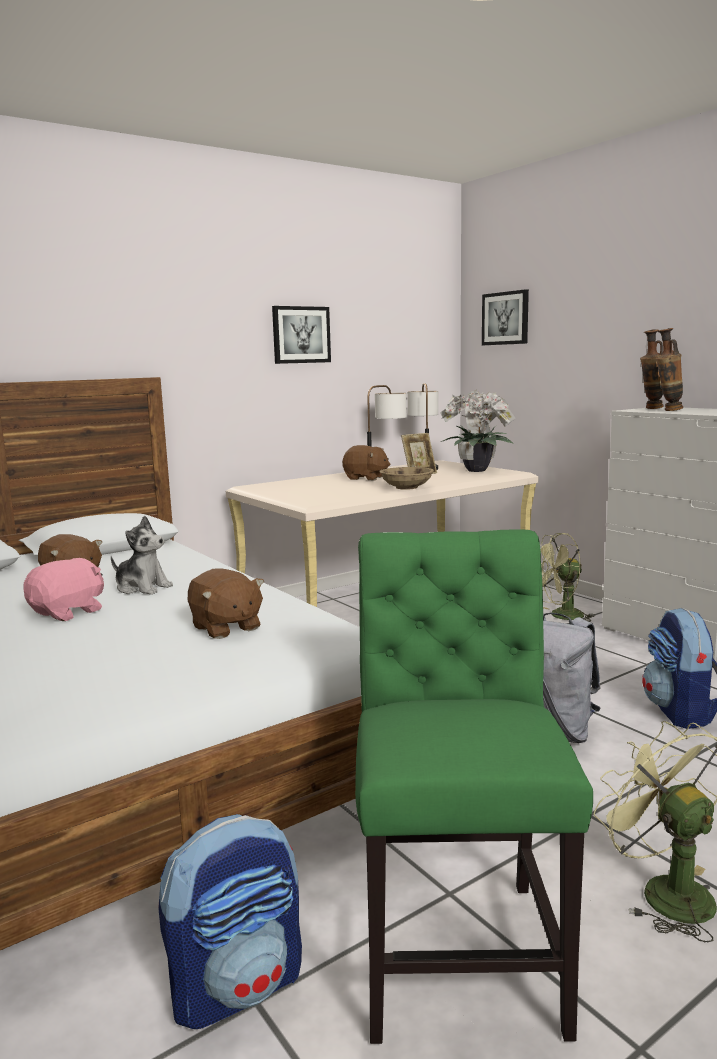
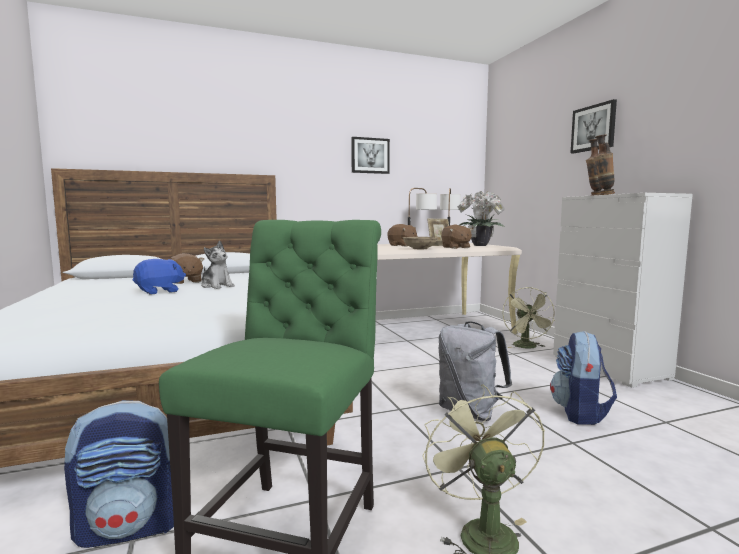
camera: 15 degrees right, 5 degrees down
pink plush toy [23,558,104,621] -> blue plush toy [133,259,186,295]
brown plush toy [188,569,264,639] -> brown plush toy moved to [441,225,473,249]
picture [482,289,529,345] -> picture moved to [571,99,617,153]
green fan [541,533,595,622] -> green fan turned 90 degrees counterclockwise [502,287,556,348]

